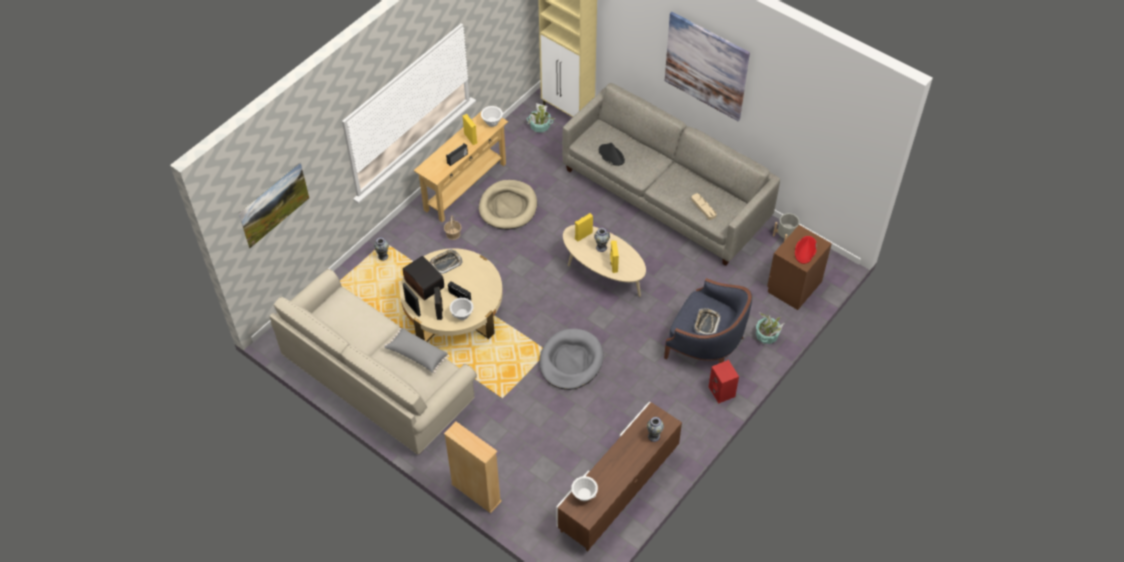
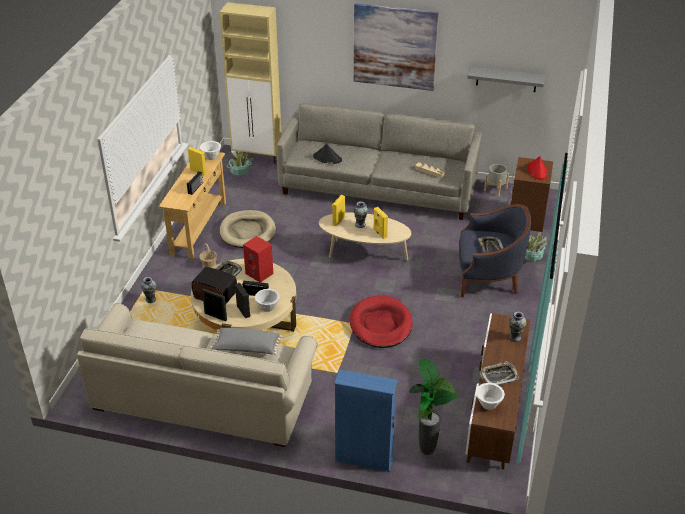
camera: 25 degrees left, 15 degrees down
picture [239,162,309,249] -> none
beige bookcase [444,422,502,513] -> blue bookcase [334,369,398,472]
grey dog bed [539,329,603,390] -> red dog bed [350,296,413,348]
red speaker [709,360,739,403] -> red speaker moved to [243,236,273,282]
none -> potted plant [409,358,457,455]
none -> grey shelf [467,66,545,92]
none -> tray [480,361,519,385]

